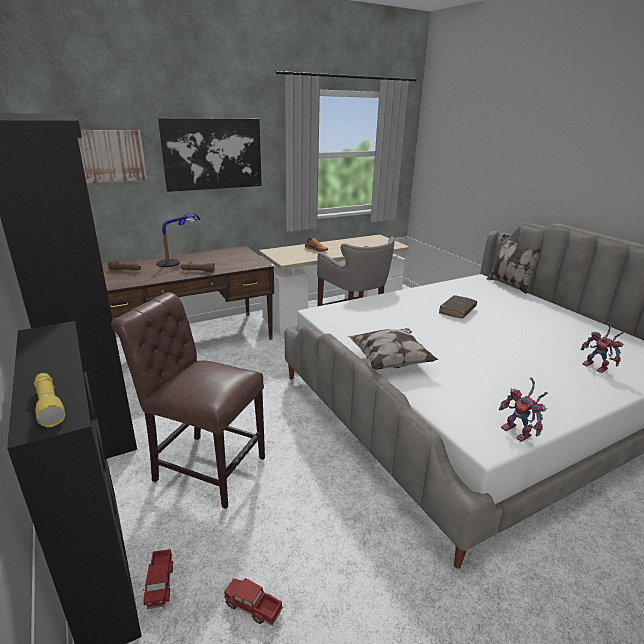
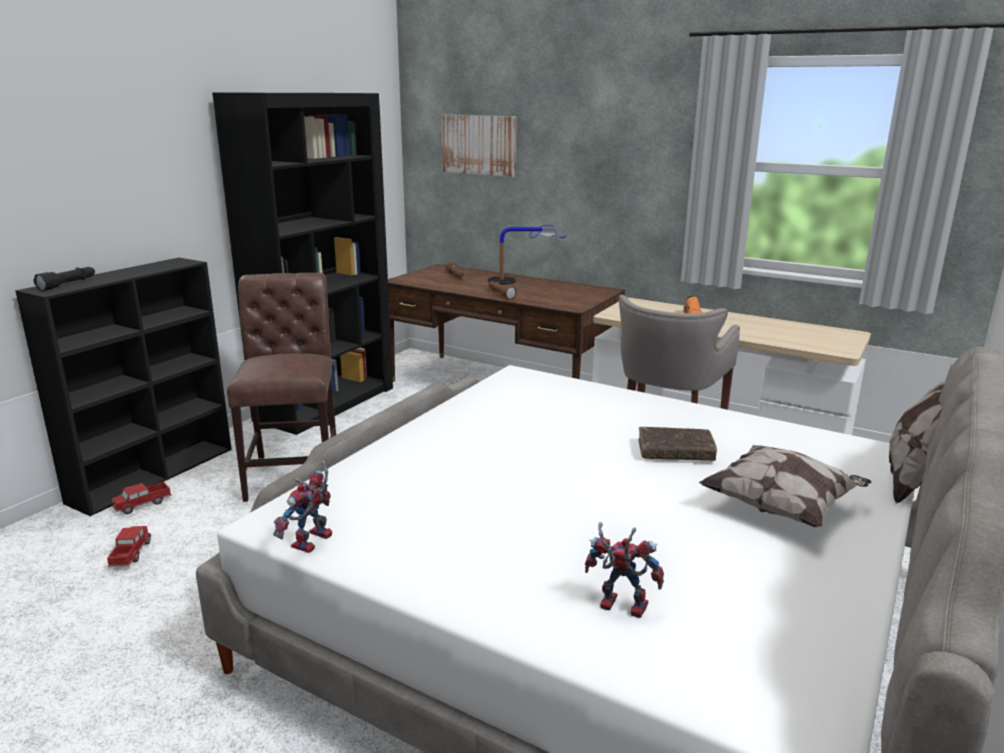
camera: 60 degrees right, 5 degrees down
yellow flashlight [34,373,65,427] -> black flashlight [34,267,95,291]
picture [158,118,262,192] -> none
pillow [348,328,438,370] -> pillow moved to [699,445,872,527]
toy robot [580,322,624,373] -> toy robot turned 90 degrees clockwise [585,522,664,618]

